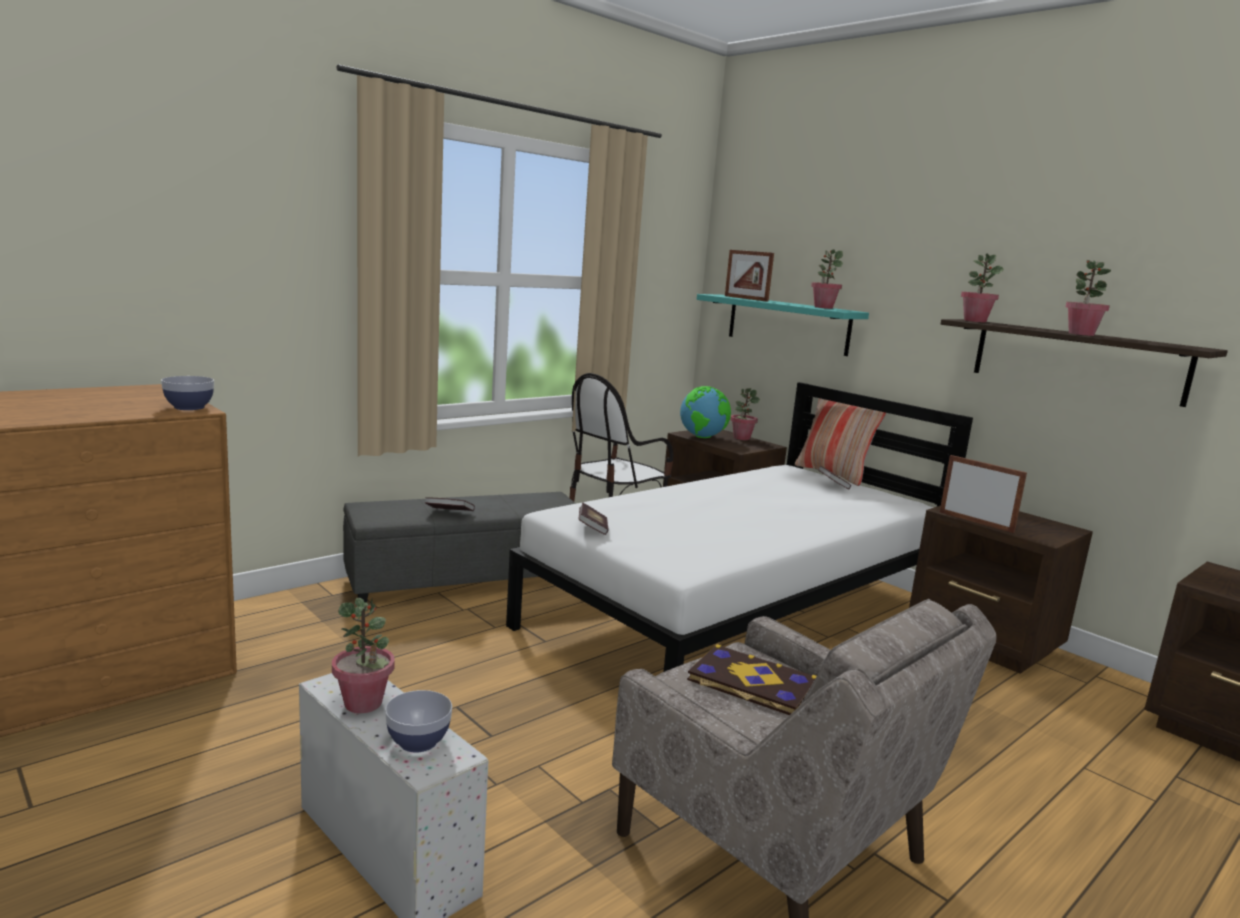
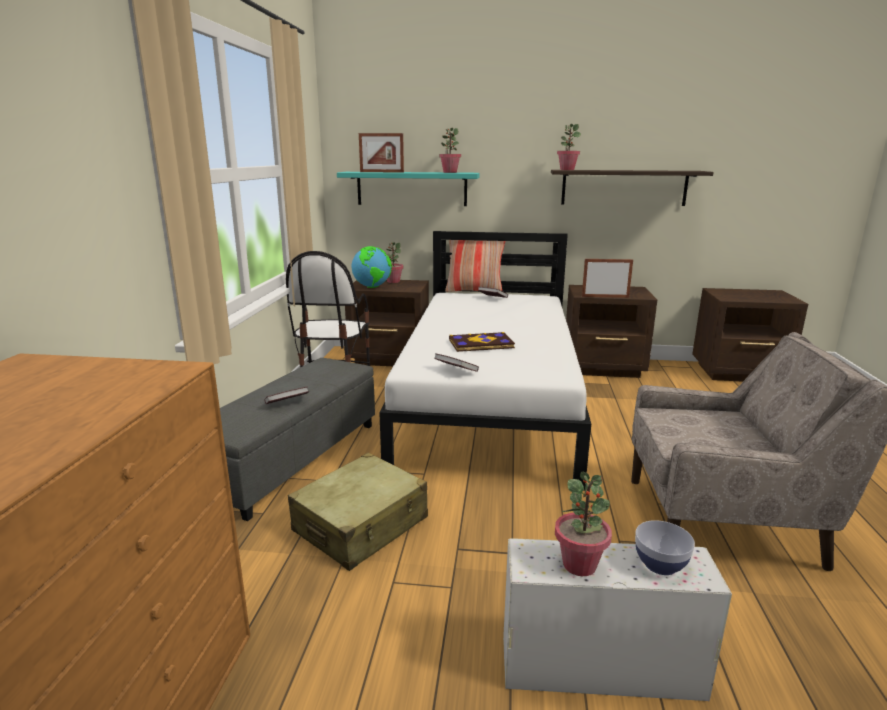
camera: 40 degrees left, 5 degrees up
bowl [161,376,214,410] -> none
book [687,644,817,715] -> book moved to [449,332,515,352]
potted plant [1066,260,1111,336] -> none
none -> beige suitcase [288,453,428,571]

